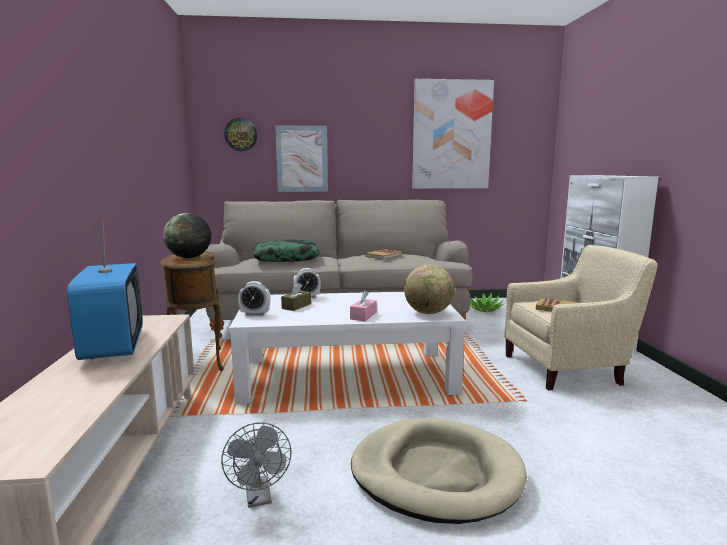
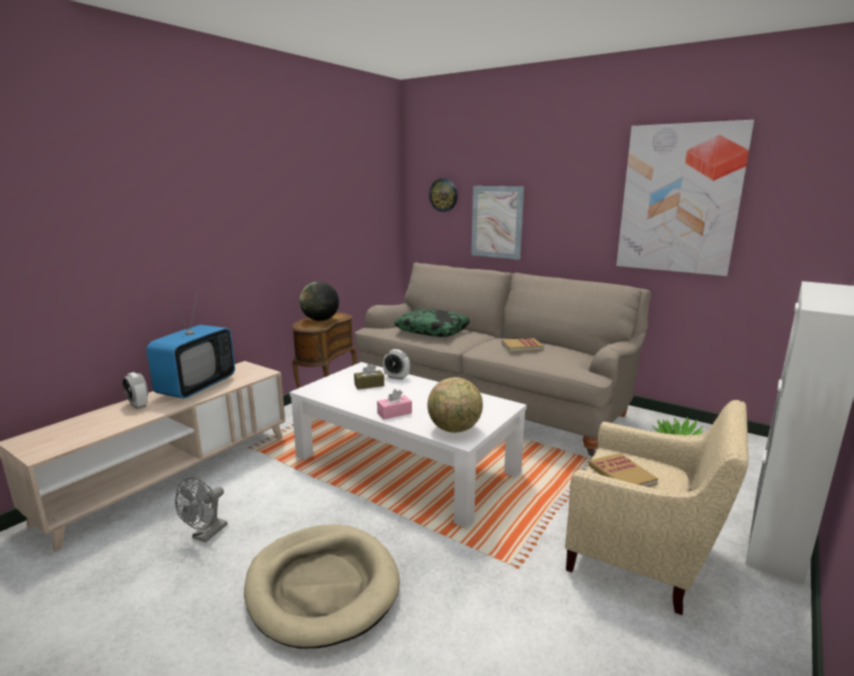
camera: 40 degrees right, 5 degrees up
alarm clock [238,281,270,316] -> alarm clock moved to [122,372,148,409]

